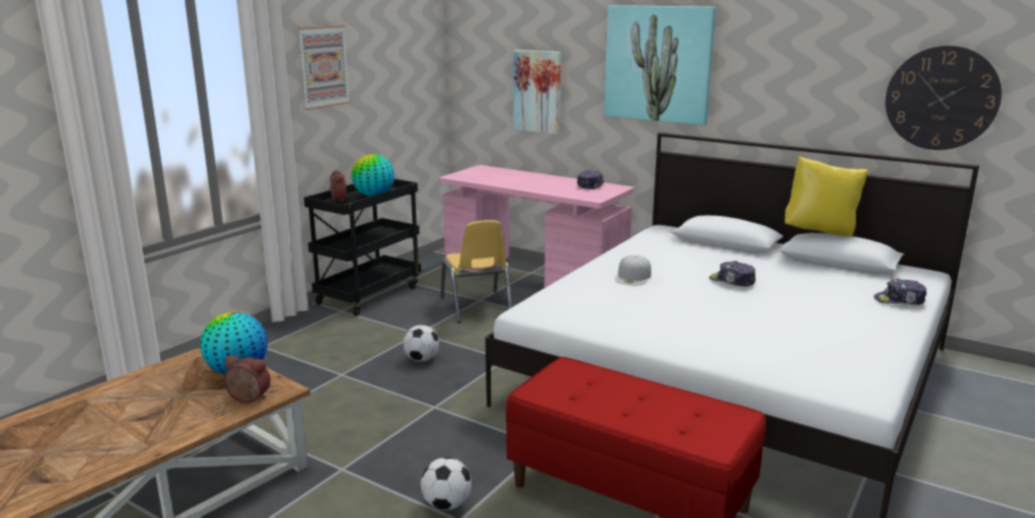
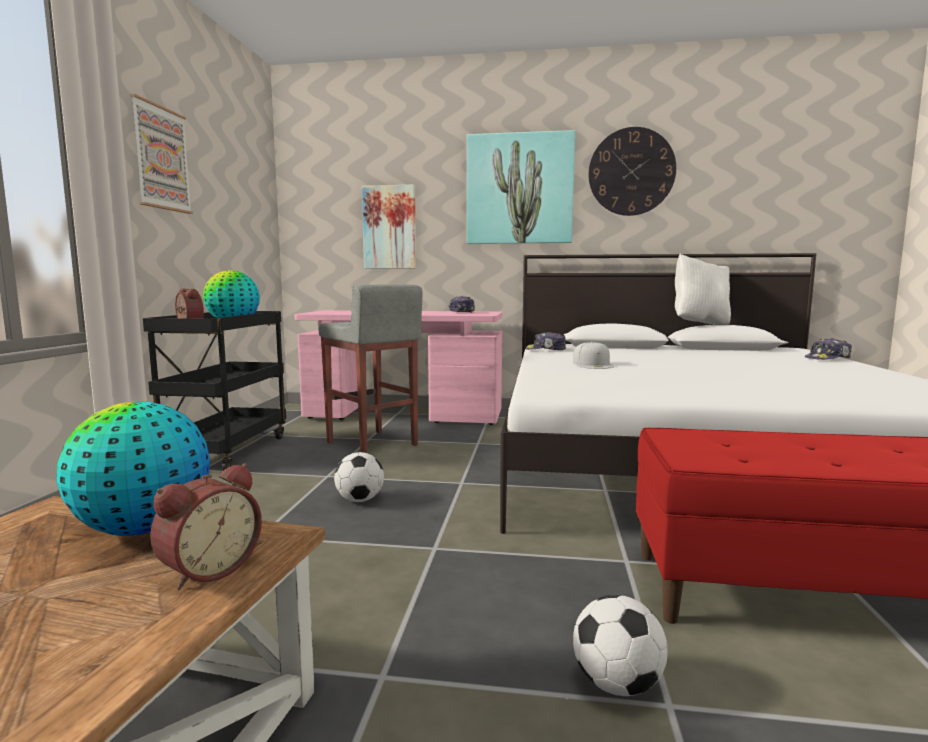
camera: 25 degrees left, 10 degrees down
alarm clock [224,356,271,403] -> alarm clock turned 135 degrees clockwise [150,463,262,590]
yellow chair [440,220,512,323] -> grey stool [319,284,423,453]
cap [709,261,755,286] -> cap moved to [526,332,566,350]
yellow pillow [785,156,868,236] -> white pillow [675,254,731,325]
wall clock [885,45,1002,150] -> wall clock moved to [588,127,676,216]

